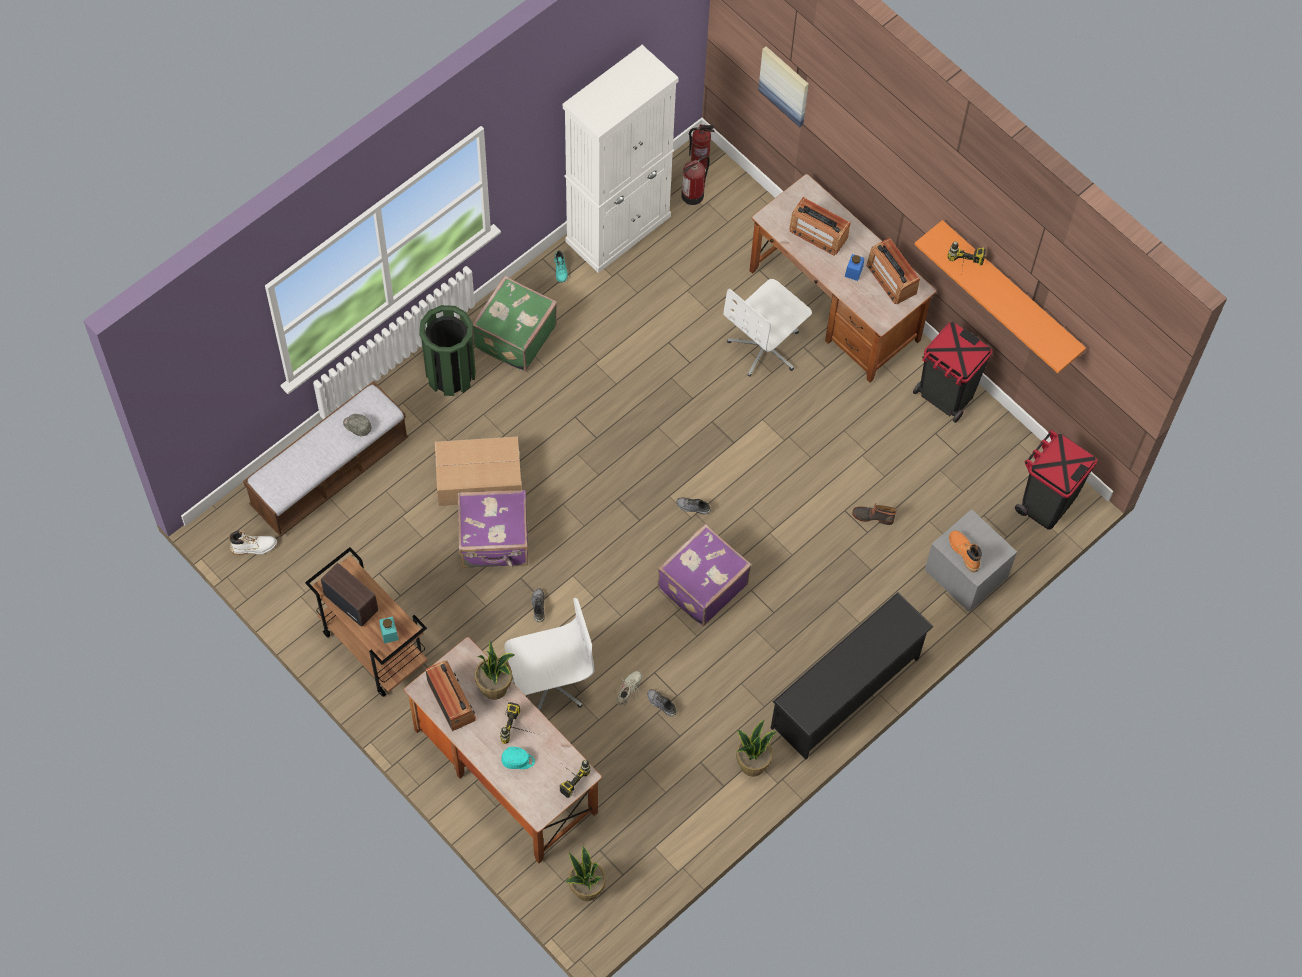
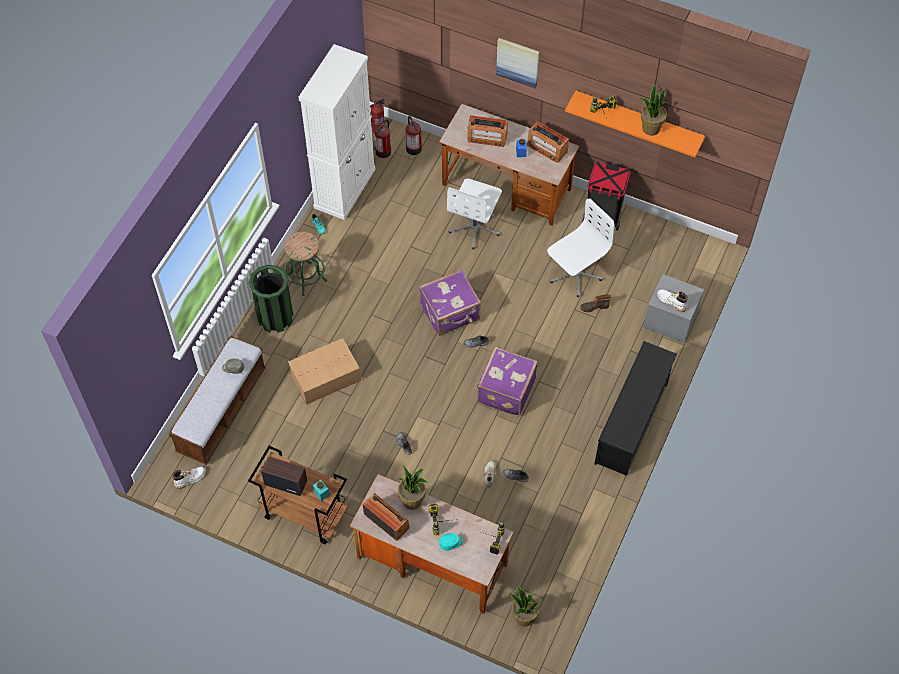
camera: 20 degrees left, 5 degrees down
purple suitcase [458,490,528,568] -> purple suitcase moved to [419,269,481,336]
green suitcase [472,276,557,372] -> green stool [284,232,327,296]
white office chair [504,598,594,711] -> white office chair moved to [547,198,615,297]
potted plant [736,720,777,777] -> potted plant moved to [640,84,667,136]
picture [758,46,809,127] -> picture moved to [496,38,539,88]
orange boot [949,530,982,572] -> white boot [657,289,688,312]
black trash can [1015,430,1097,530] -> none
none -> fire extinguisher [406,116,422,155]

